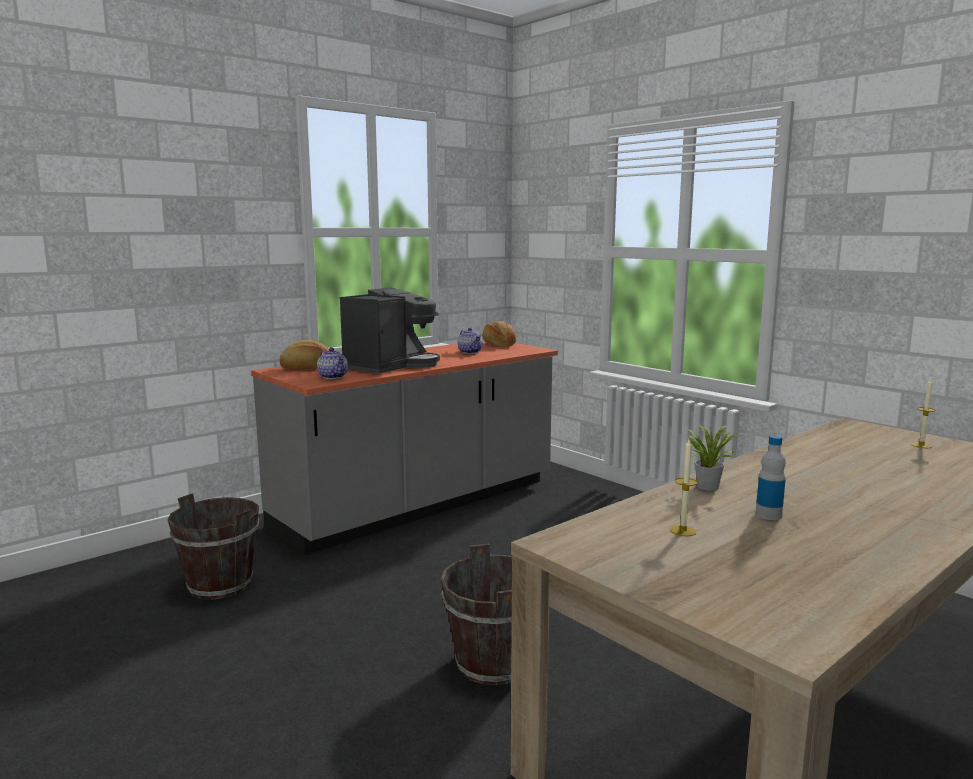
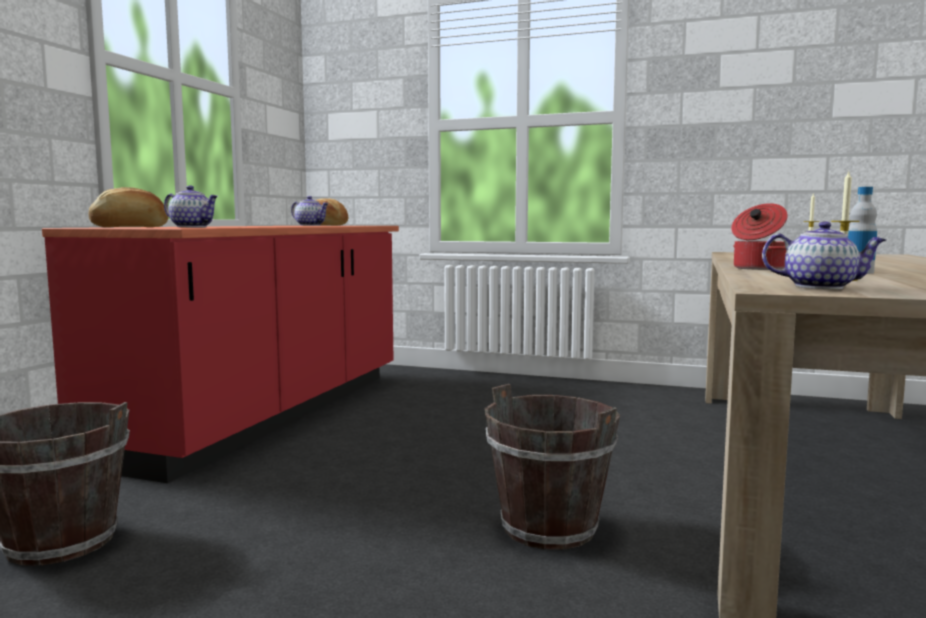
camera: 30 degrees left, 5 degrees down
grey counter [251,340,558,555] -> red counter [42,226,399,483]
coffee machine [340,287,440,374] -> none
potted plant [688,425,747,491] -> cooking pot [731,203,788,270]
none -> teapot [762,222,886,289]

